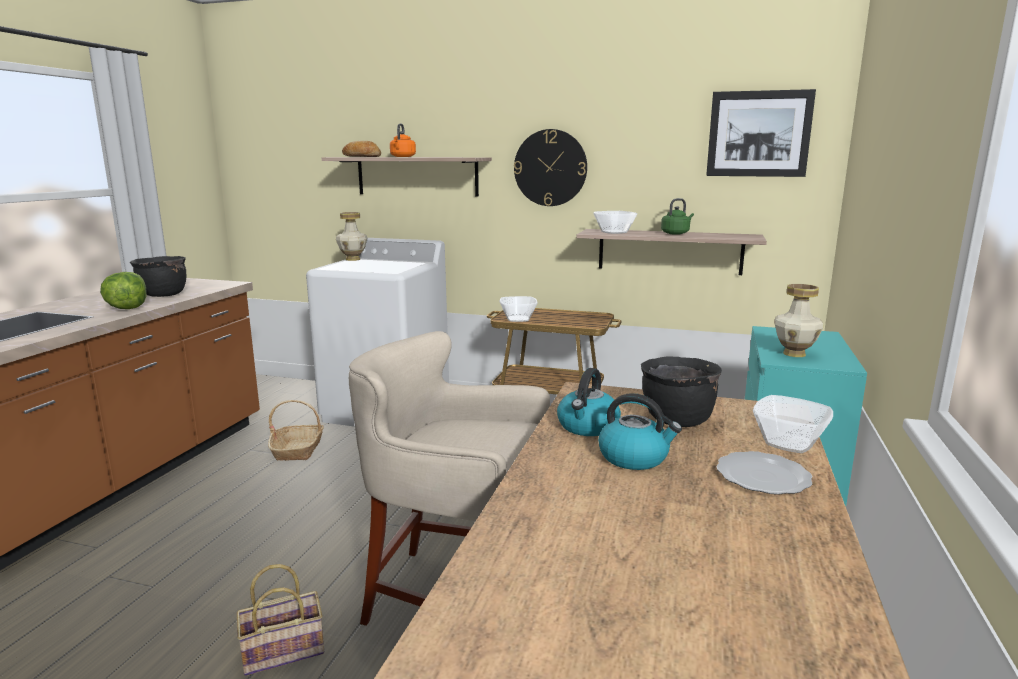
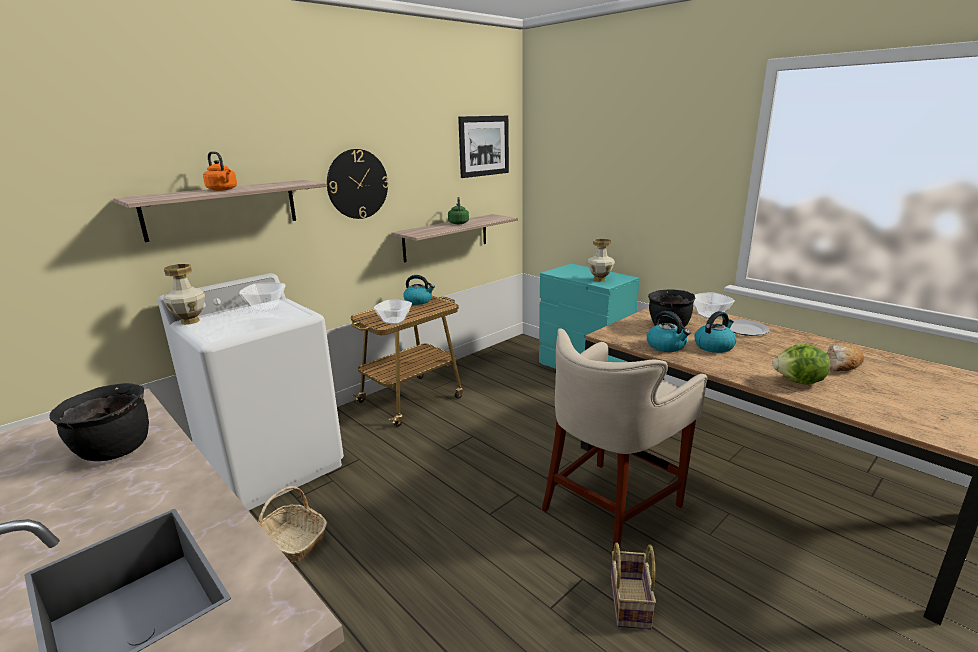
camera: 60 degrees left, 5 degrees up
lettuce [100,272,147,309] -> lettuce moved to [773,344,830,385]
bread [342,141,381,157] -> bread moved to [826,343,864,371]
bowl [593,211,637,234] -> bowl moved to [239,283,286,311]
none -> kettle [403,275,435,305]

